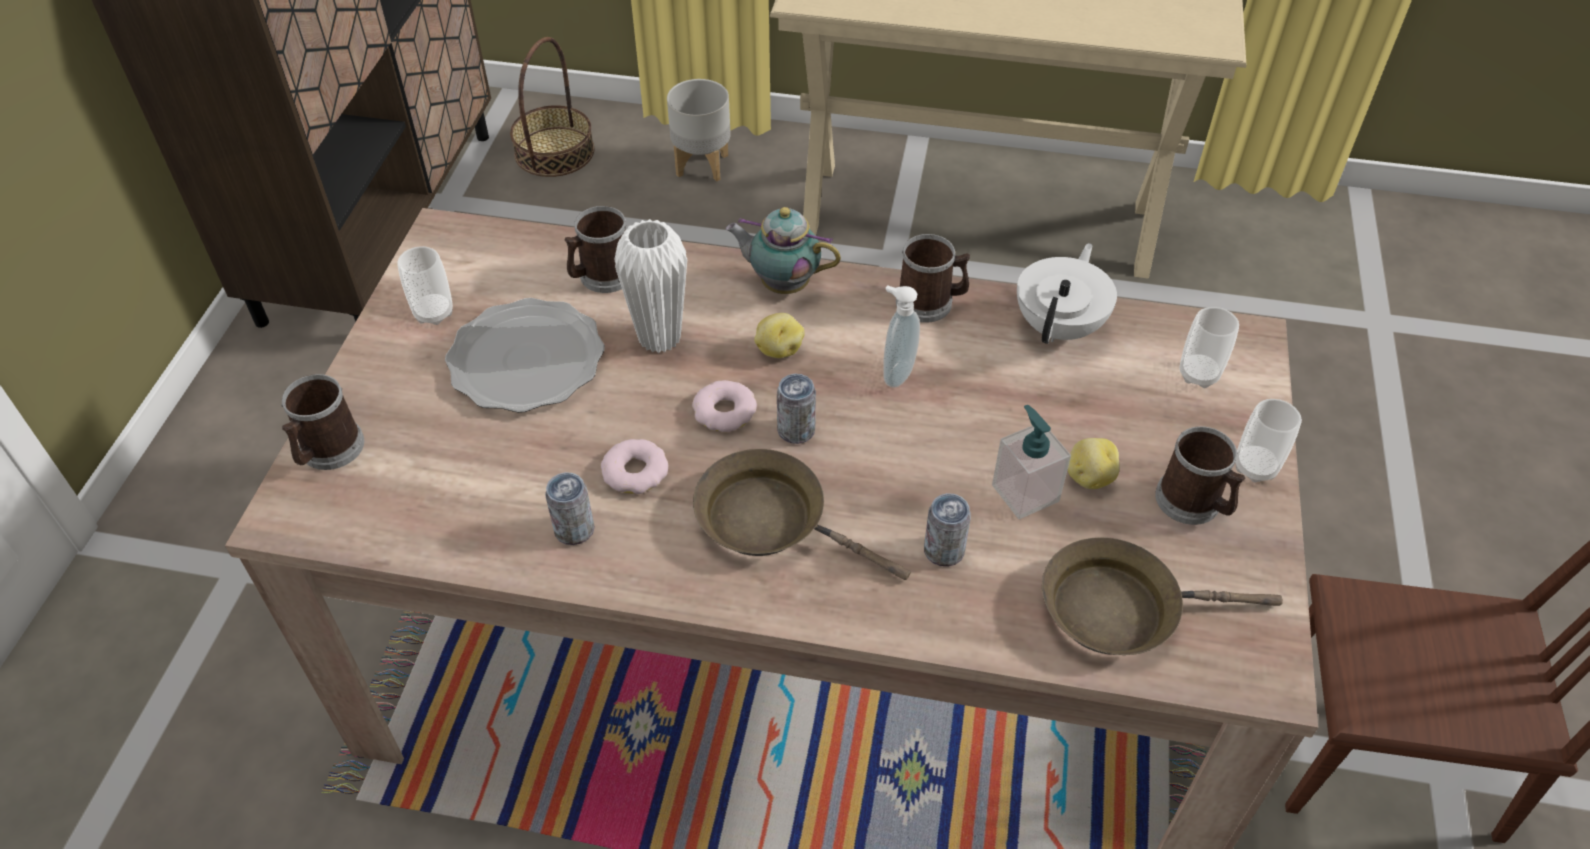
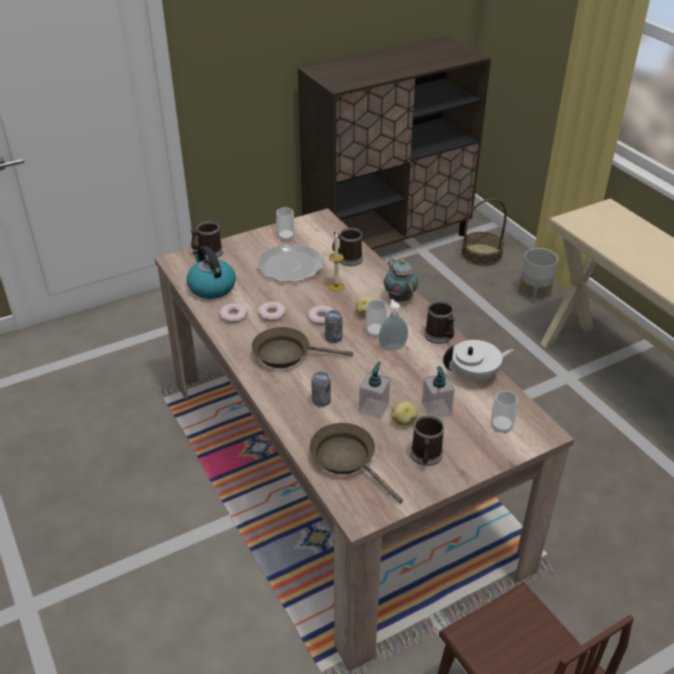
camera: 50 degrees right, 10 degrees down
can [545,472,595,545] -> donut [219,303,248,323]
white vase [614,219,687,353] -> candle [328,232,345,291]
brown frying pan [693,449,911,580] -> brown frying pan turned 75 degrees counterclockwise [252,327,353,368]
cup [1235,399,1302,483] -> cup moved to [366,299,387,338]
none -> kettle [187,246,236,299]
none -> soap dispenser [422,366,455,418]

